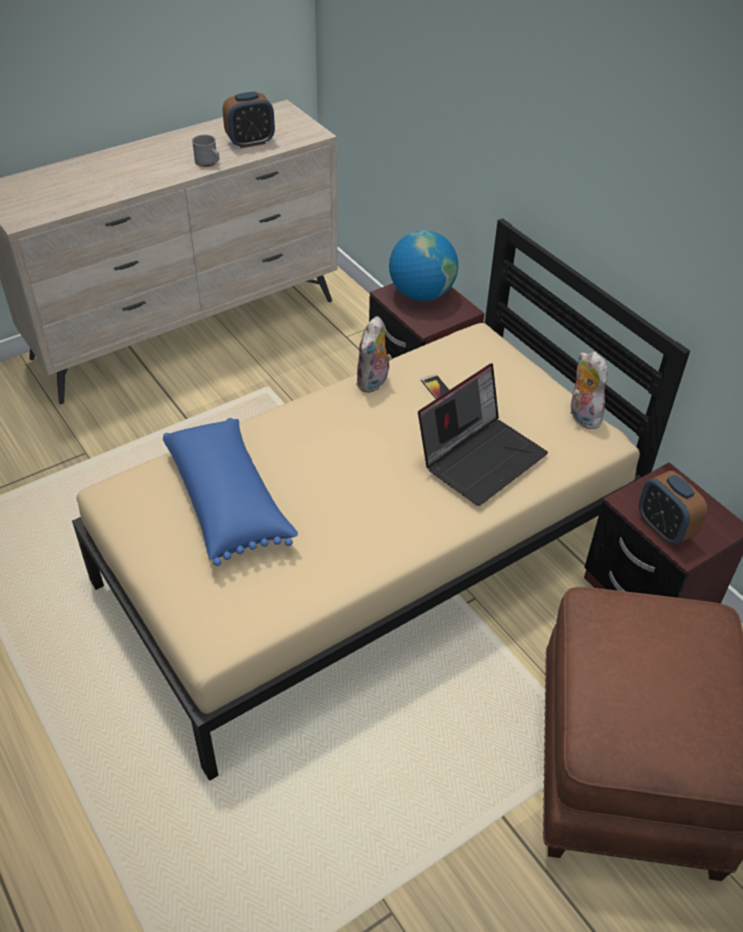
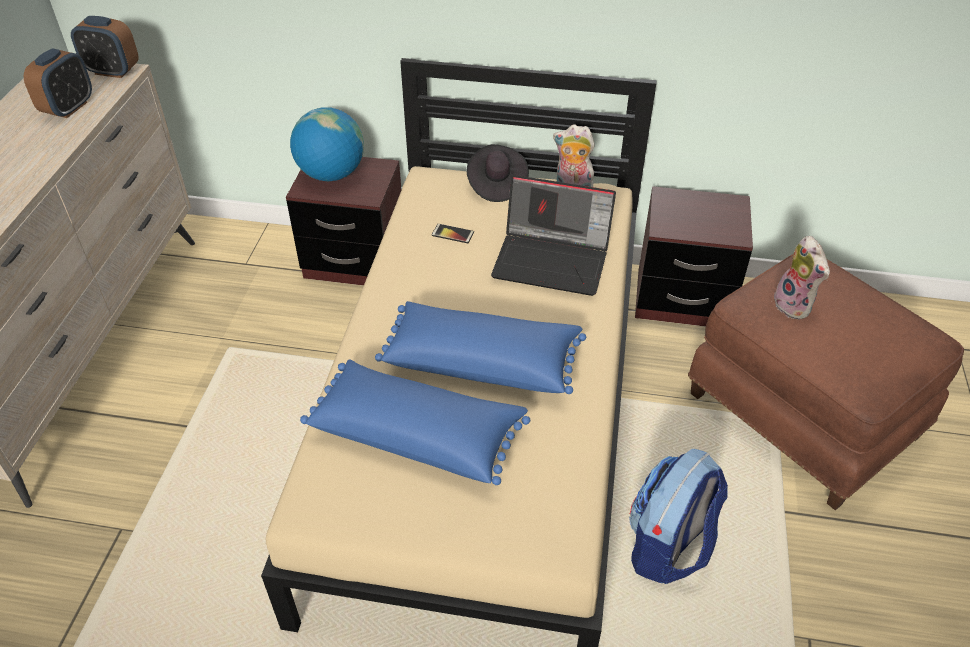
camera: 45 degrees left, 0 degrees up
grey mug [192,135,220,167] -> none
plush toy [356,316,392,393] -> plush toy moved to [774,236,830,320]
laptop [418,363,548,506] -> laptop turned 105 degrees clockwise [491,175,616,296]
alarm clock [639,471,707,545] -> alarm clock moved to [71,16,138,78]
none -> blue pillow [375,301,586,394]
none -> black hat [467,144,529,202]
none -> backpack [629,449,728,584]

